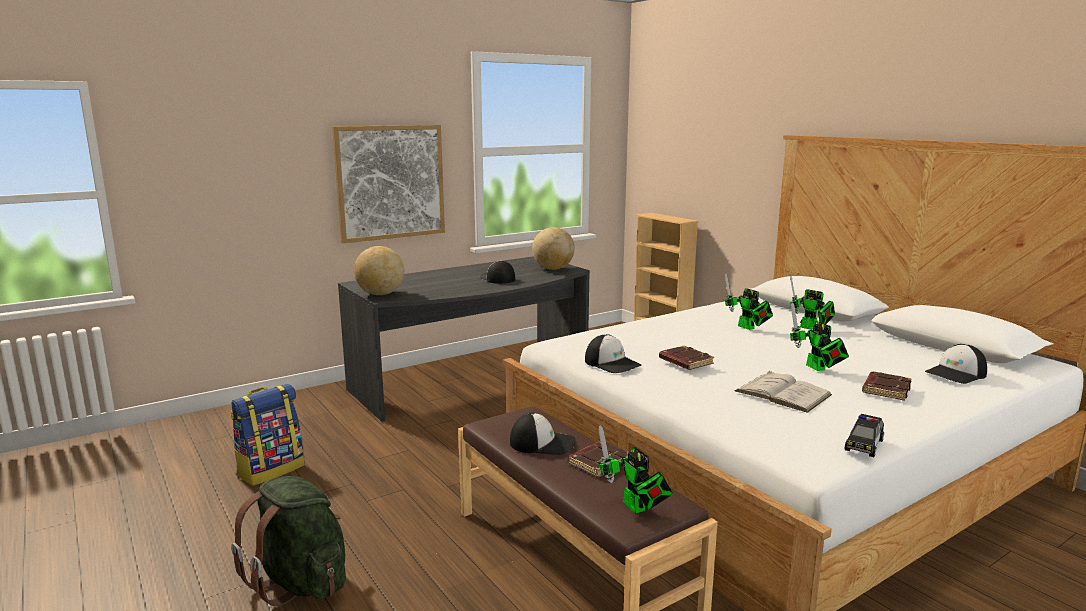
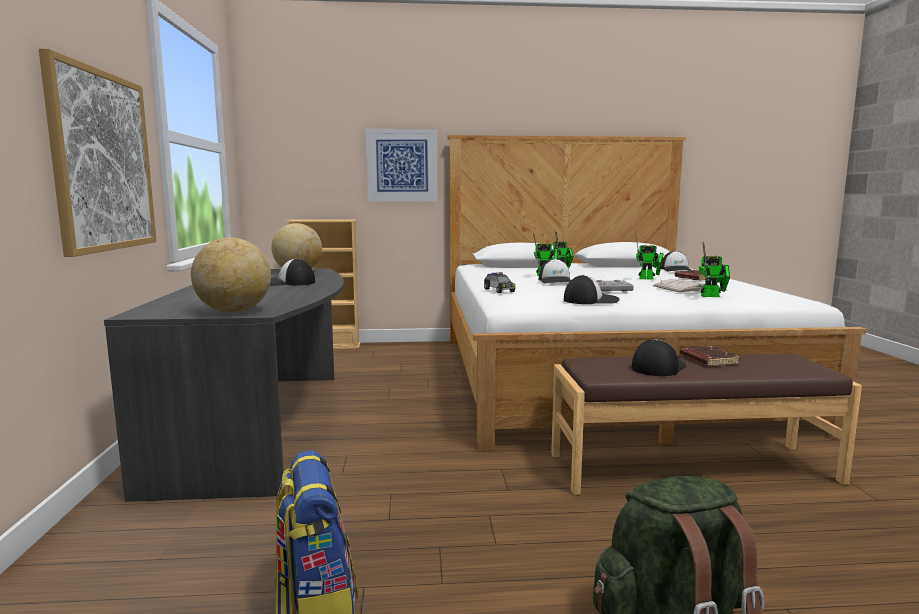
camera: 60 degrees left, 5 degrees down
toy robot [598,425,673,514] -> toy robot moved to [699,241,730,297]
brown book [659,346,714,370] -> grey book [596,280,634,292]
toy car [845,414,884,457] -> toy car moved to [484,272,516,293]
none -> picture [366,129,437,201]
none -> cap [539,259,571,284]

